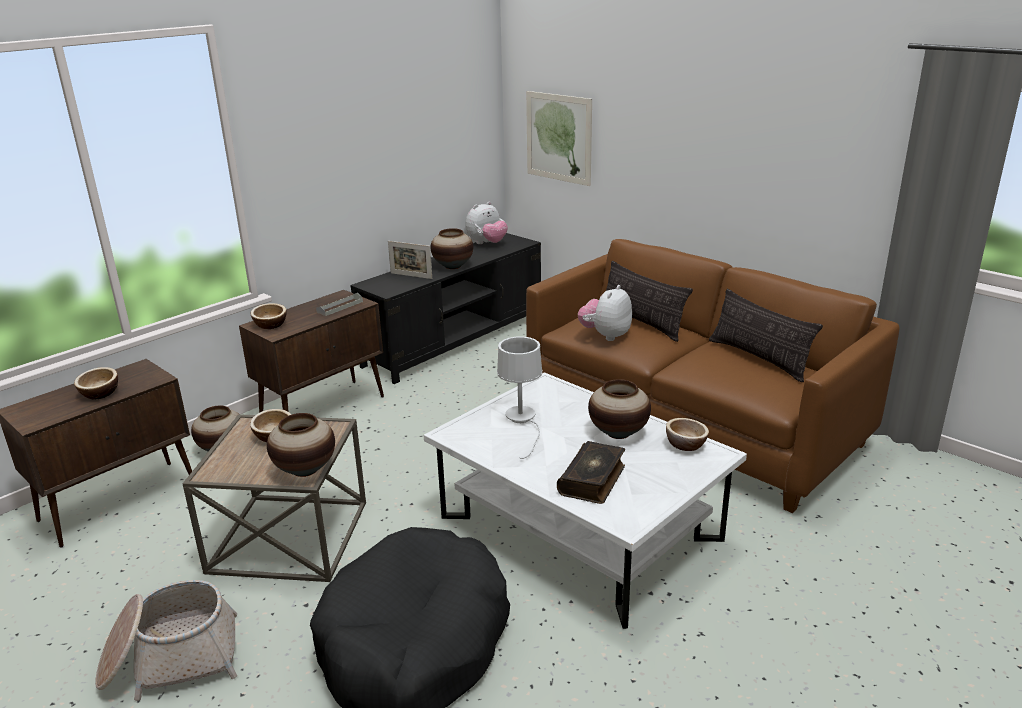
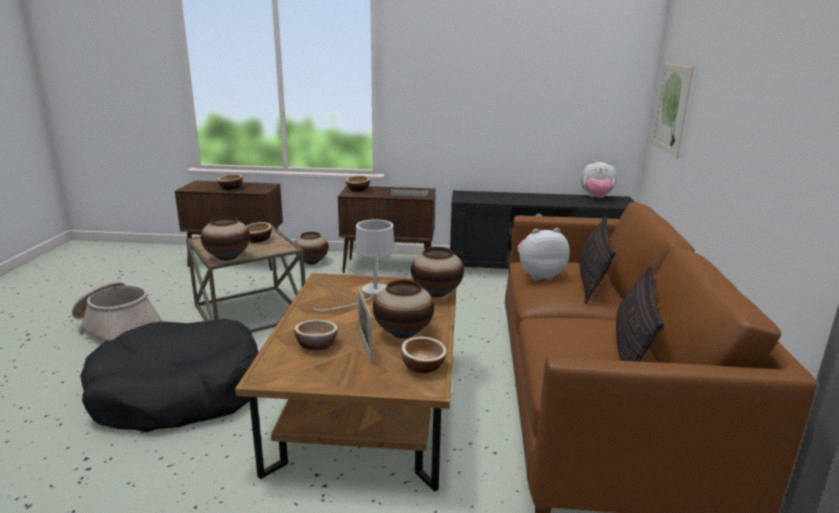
camera: 50 degrees right, 5 degrees down
picture frame [388,241,432,279] -> picture frame moved to [358,288,373,364]
white coffee table [424,373,747,629] -> brown coffee table [235,273,456,492]
vase [430,228,473,269] -> vase moved to [411,247,464,297]
book [557,441,625,504] -> bowl [294,320,338,350]

